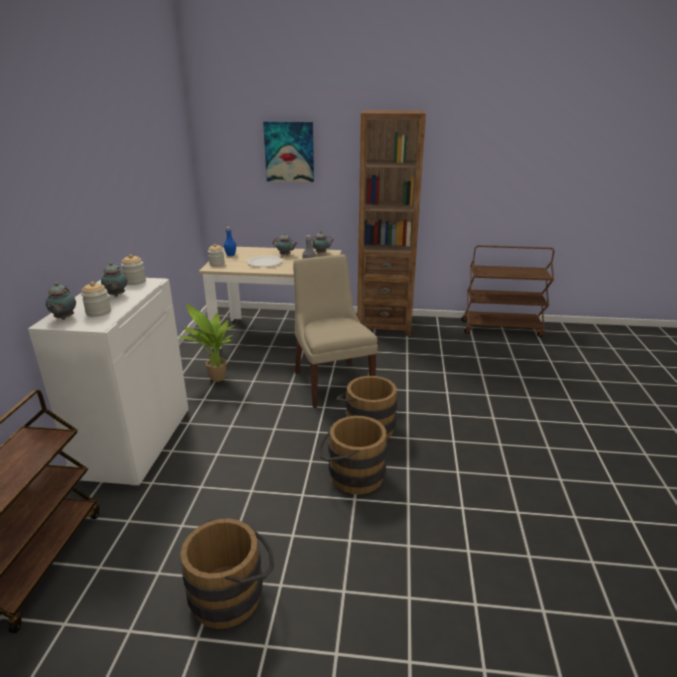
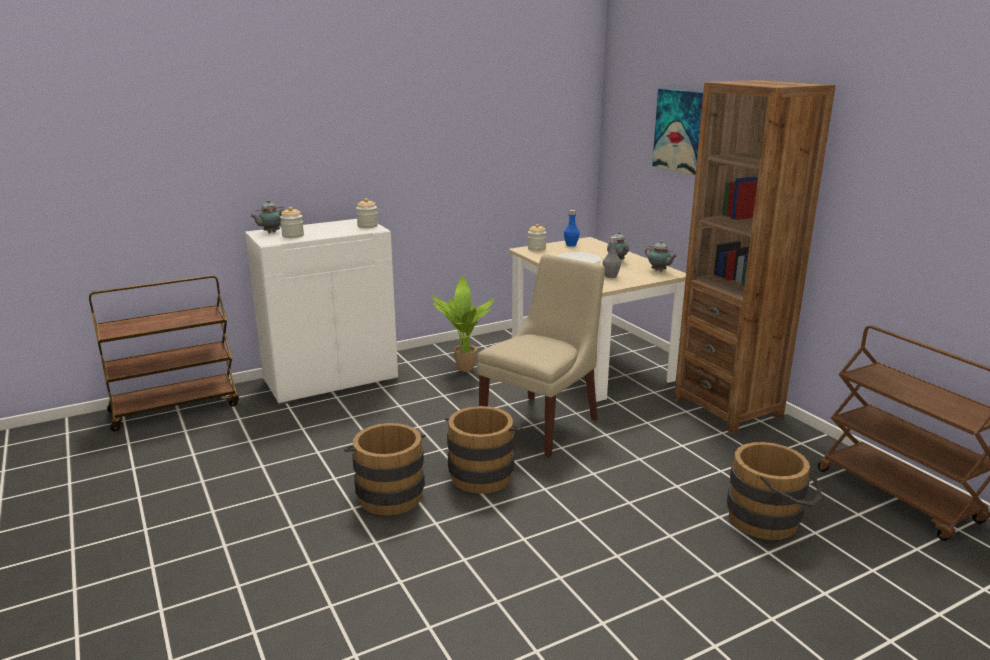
camera: 55 degrees right, 5 degrees down
teapot [101,262,127,297] -> none
brown bucket [181,519,275,629] -> brown bucket moved to [727,442,822,540]

